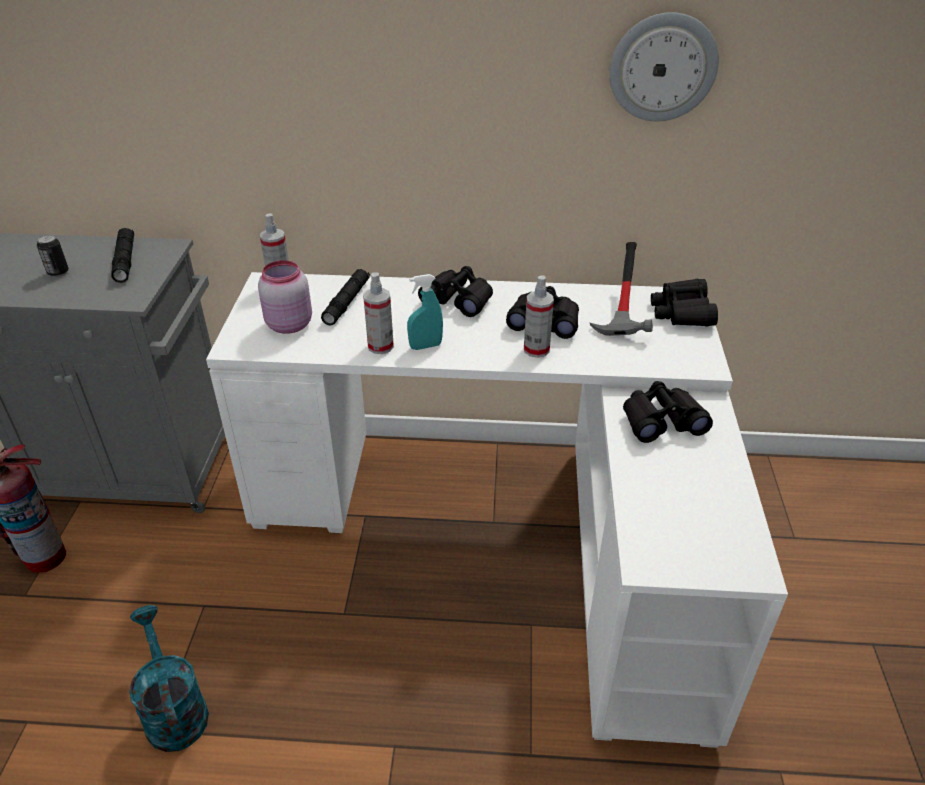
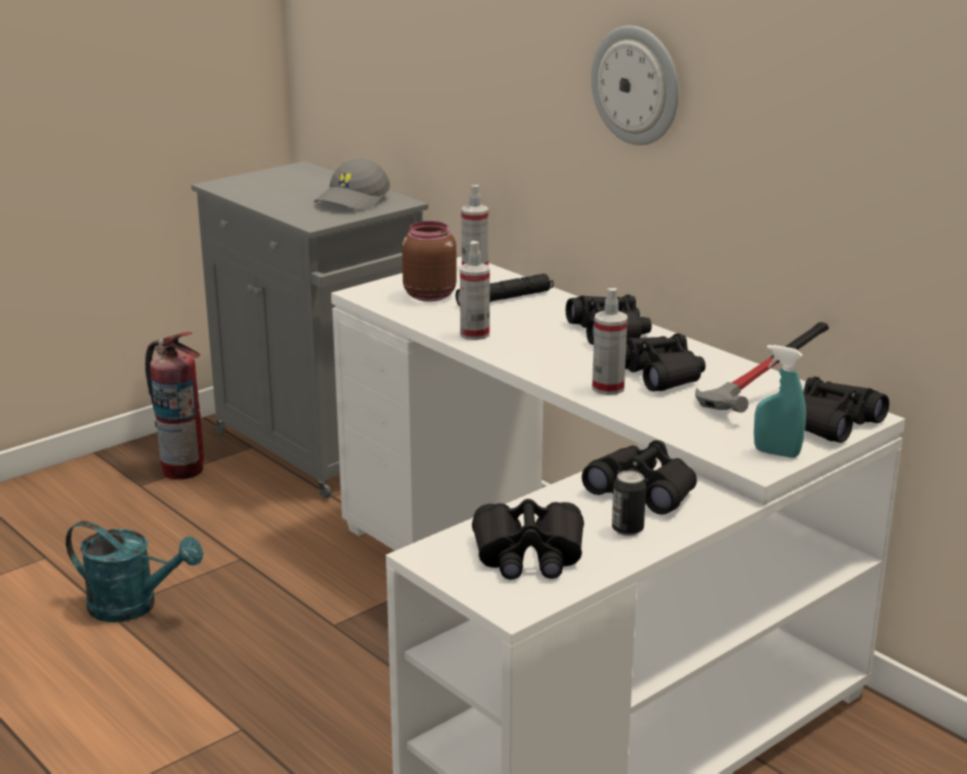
camera: 45 degrees right, 15 degrees down
can [37,234,69,277] -> can moved to [612,470,646,536]
black flashlight [111,228,134,283] -> grey cap [314,159,390,211]
turquoise watering can [129,605,209,752] -> turquoise watering can turned 90 degrees clockwise [66,521,203,622]
pink jar [258,260,312,334] -> brown jar [402,221,457,302]
turquoise spray bottle [407,274,443,350] -> turquoise spray bottle moved to [754,345,806,458]
wall clock [609,12,719,121] -> wall clock moved to [591,25,679,145]
none -> black binoculars [472,499,584,580]

